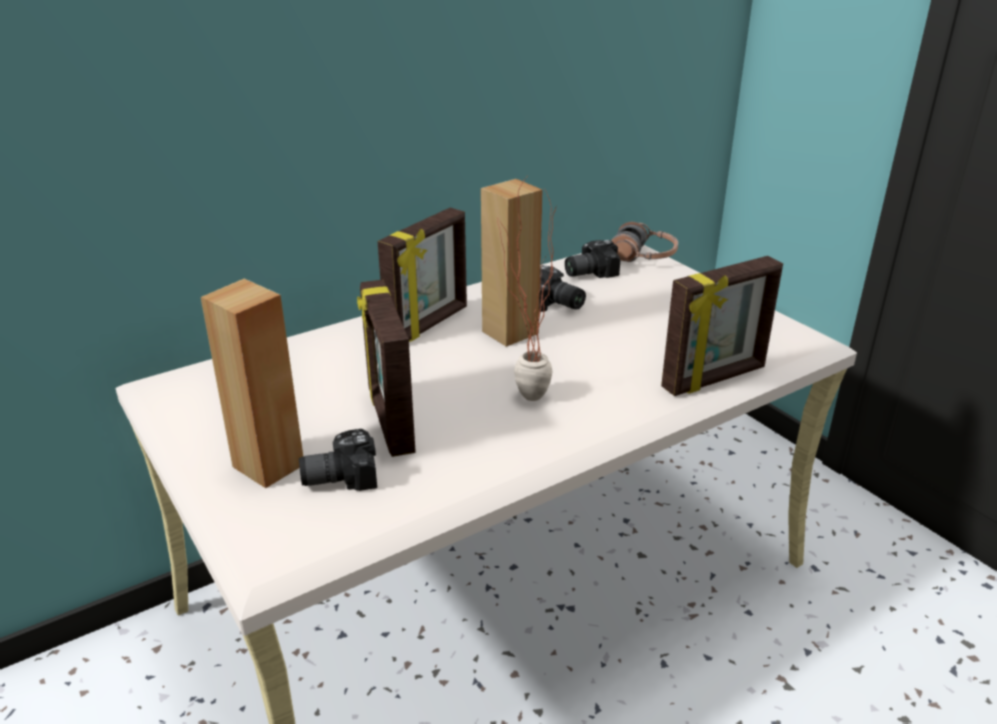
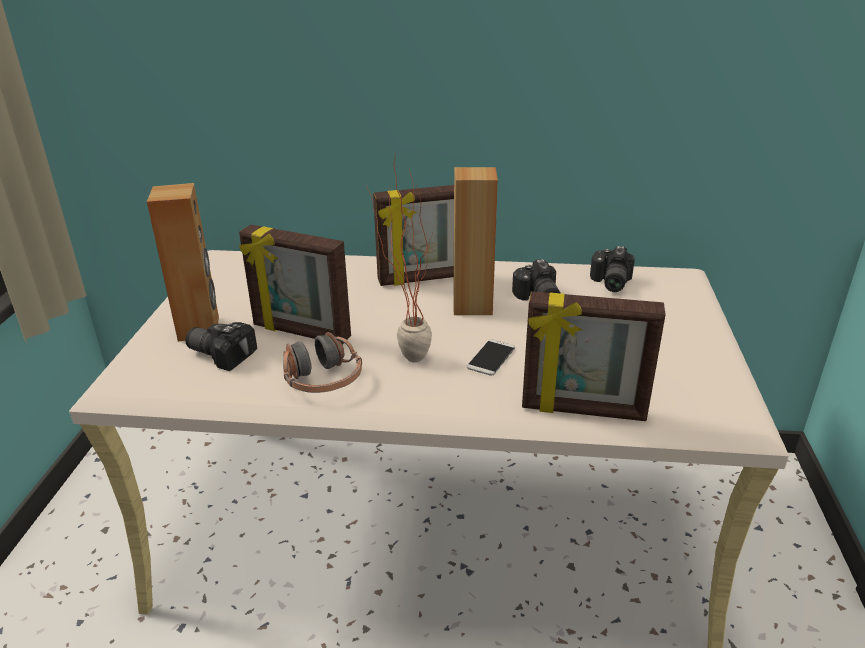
camera: 40 degrees right, 0 degrees up
picture frame [357,280,416,457] -> picture frame turned 90 degrees counterclockwise [239,225,351,345]
camera [565,240,620,278] -> camera turned 90 degrees counterclockwise [590,246,635,292]
headphones [611,222,678,262] -> headphones moved to [283,332,362,393]
none -> phone [467,339,515,376]

